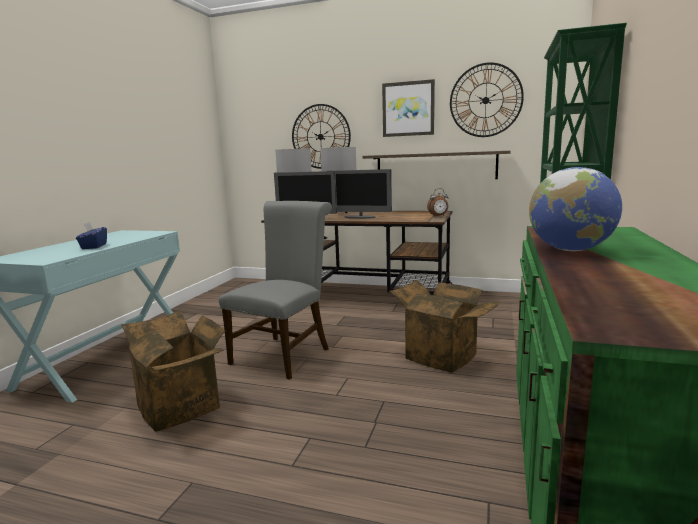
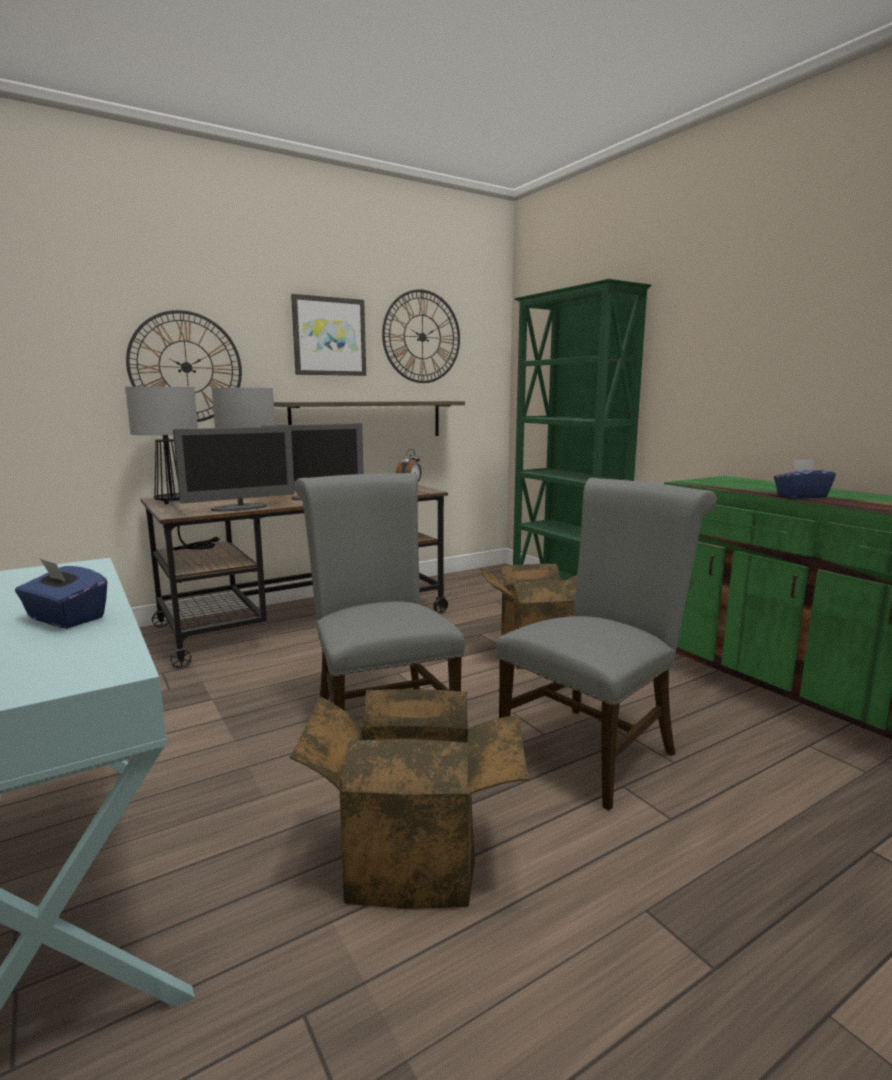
camera: 50 degrees left, 0 degrees up
globe [529,167,622,251] -> blue tissue box [774,459,836,498]
none -> grey chair [496,478,717,811]

